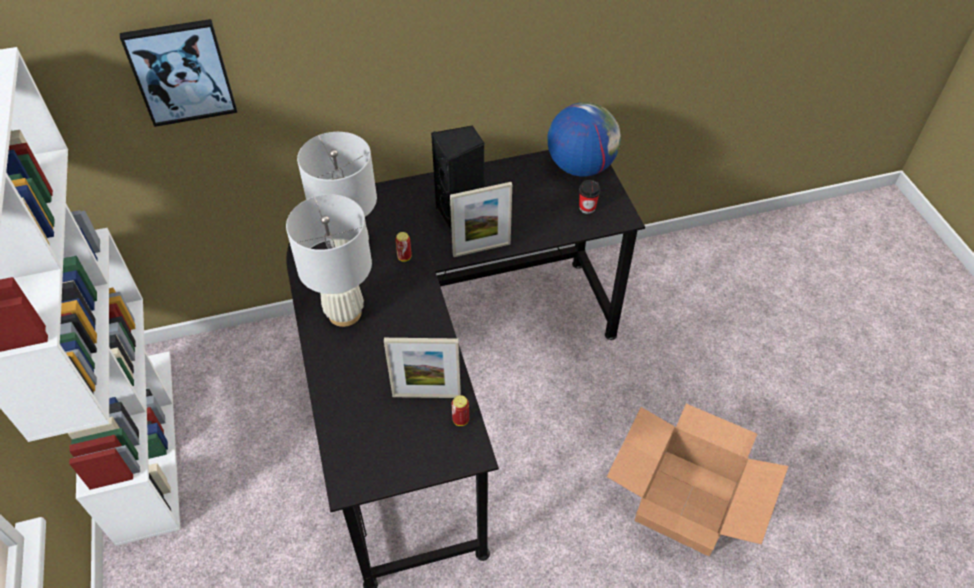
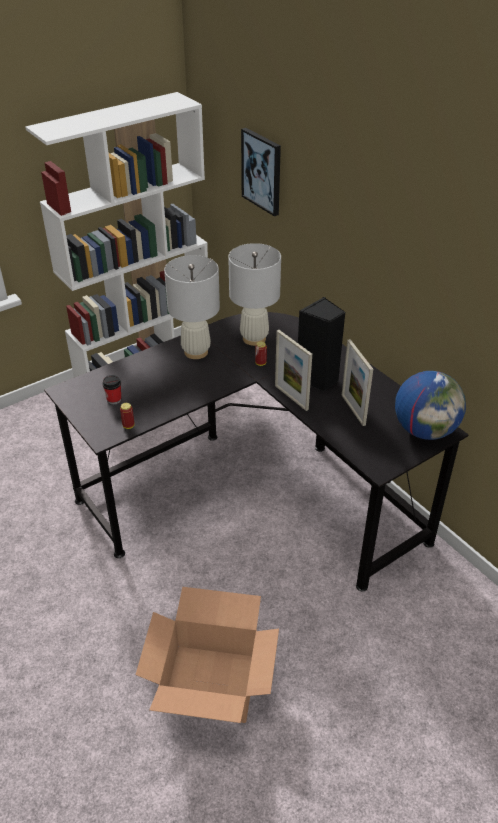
camera: 70 degrees right, 10 degrees down
picture frame [384,338,461,398] -> picture frame moved to [342,339,373,426]
cup [579,180,601,214] -> cup moved to [102,375,121,405]

